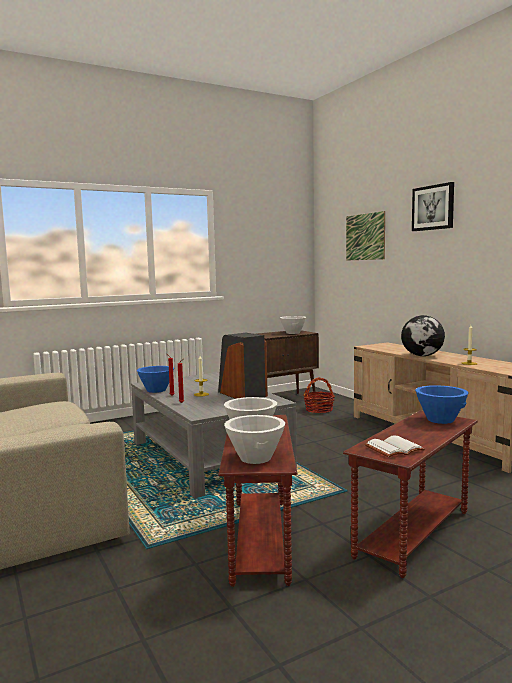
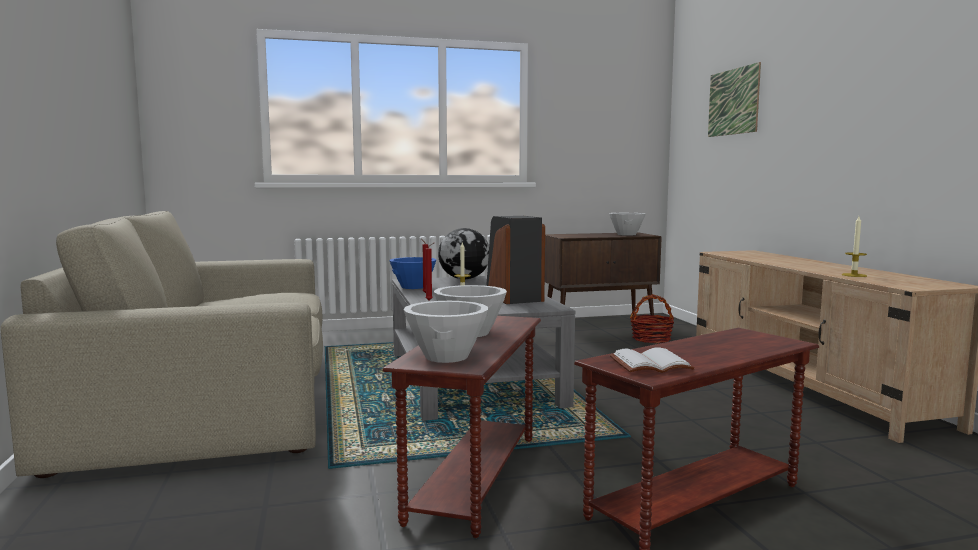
camera: 15 degrees right, 0 degrees up
globe [401,315,445,356] -> globe moved to [438,228,489,280]
picture [412,182,454,231] -> none
blue bowl [415,385,469,424] -> none

